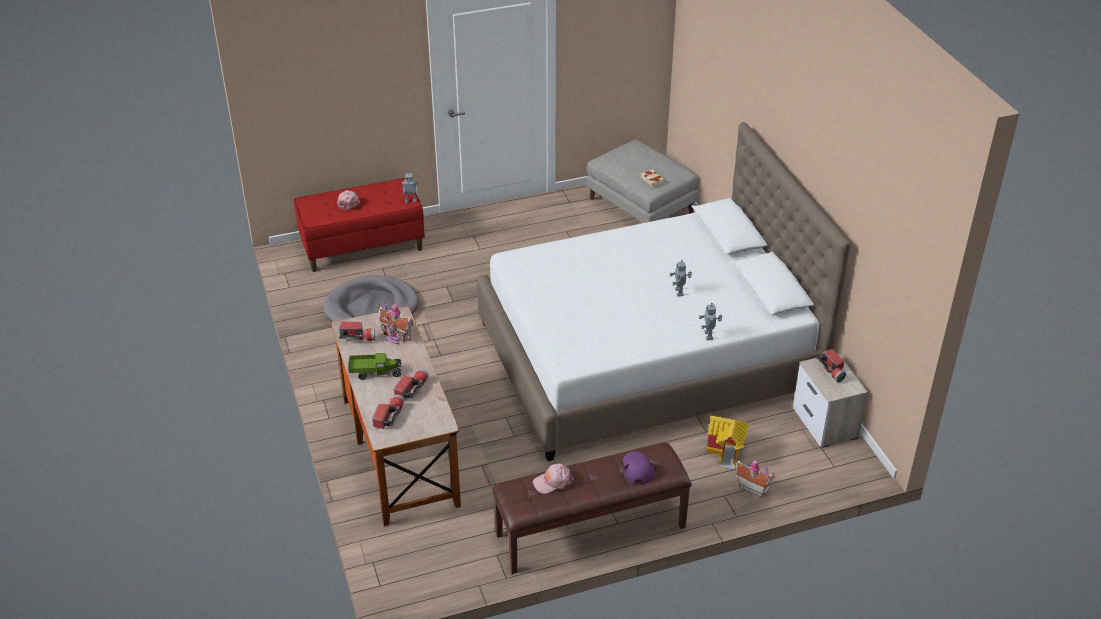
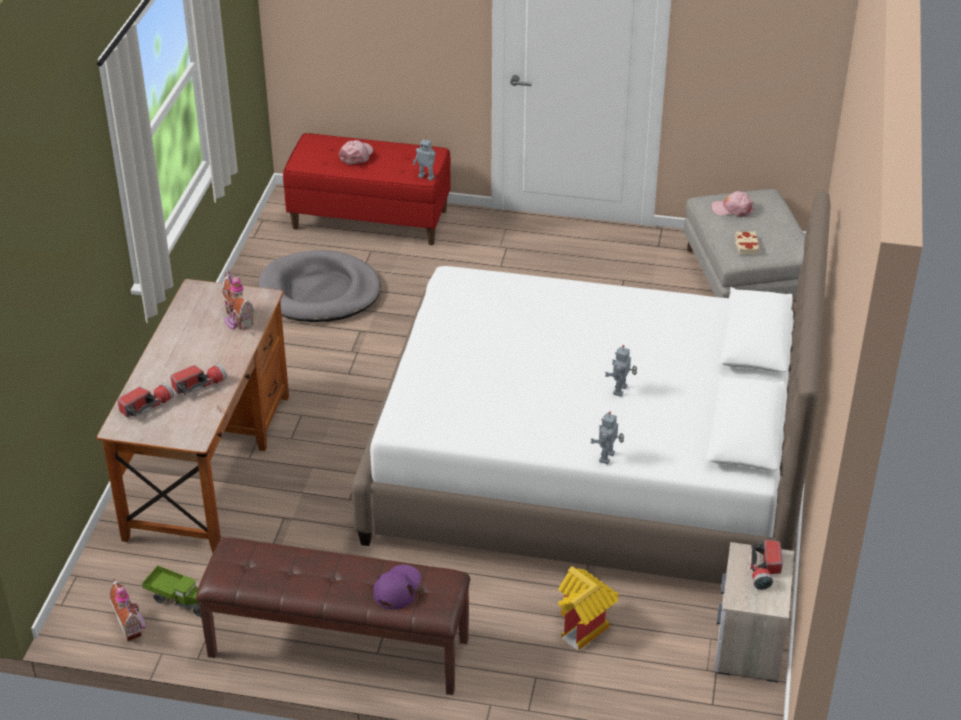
camera: 30 degrees right, 0 degrees up
flashlight [339,322,375,341] -> none
toy truck [348,353,402,380] -> toy truck moved to [142,565,201,617]
pink cap [533,463,574,494] -> pink cap moved to [711,191,754,217]
toy house [735,459,775,498] -> toy house moved to [110,579,146,641]

